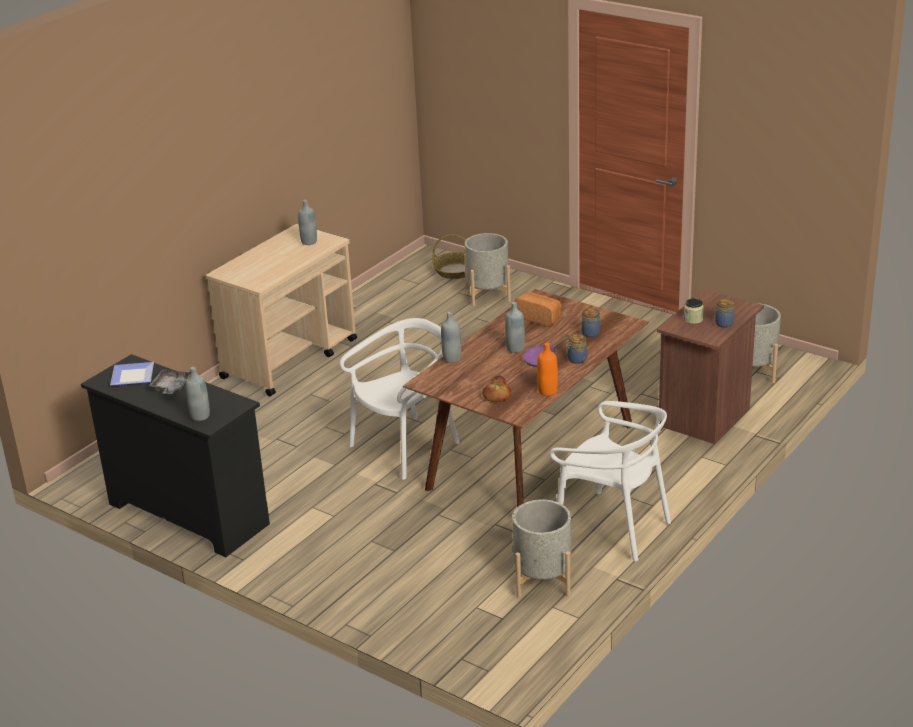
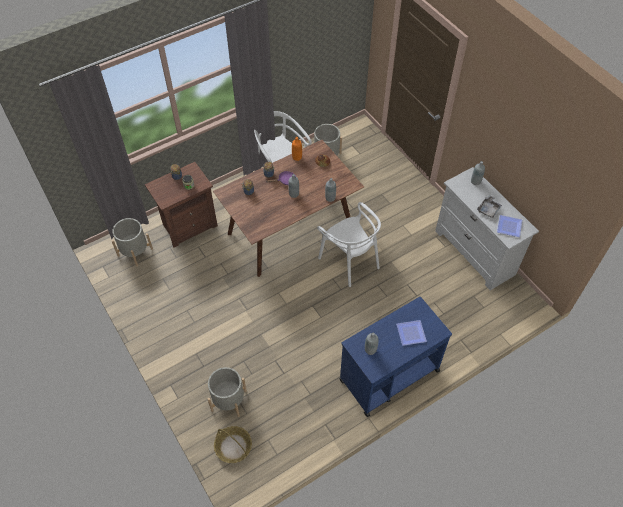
camera: 160 degrees left, 25 degrees up
black dresser [81,354,270,557] -> white dresser [435,167,539,290]
beige cart [206,224,357,396] -> blue cart [339,297,452,417]
white chair [339,318,459,480] -> white chair turned 105 degrees counterclockwise [317,202,381,287]
bread [514,292,561,327] -> none
none -> plate [396,320,427,346]

